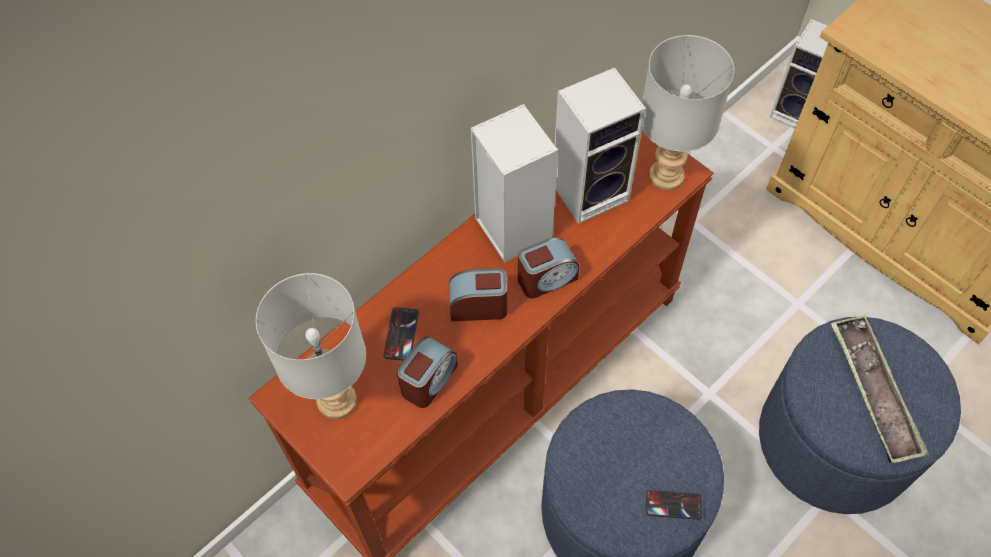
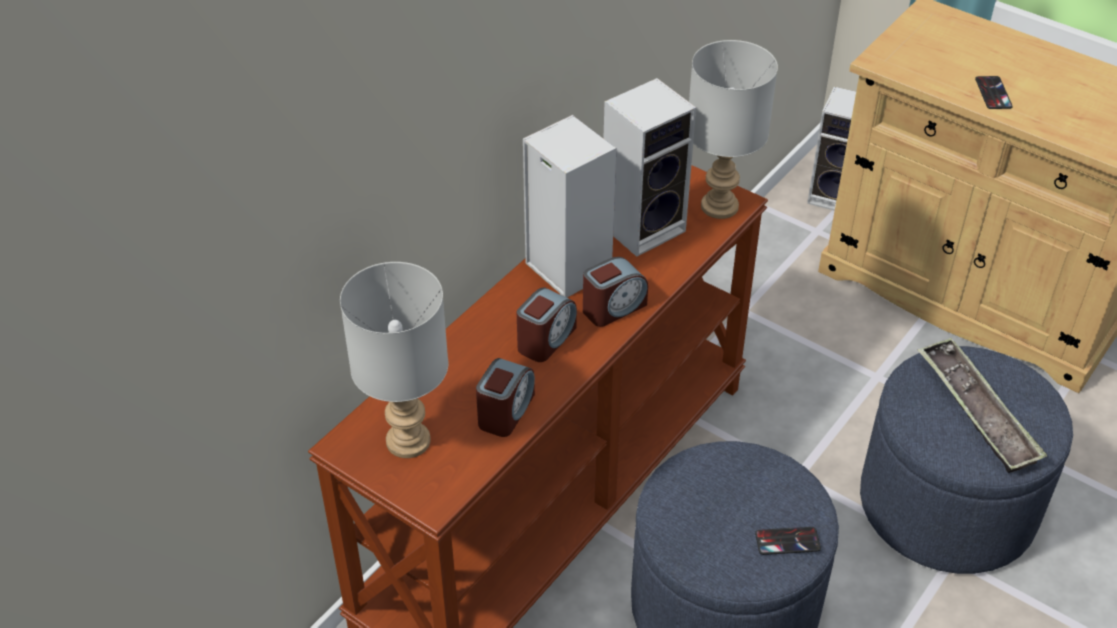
camera: 10 degrees left, 15 degrees down
phone [383,307,419,361] -> phone moved to [975,76,1013,109]
alarm clock [449,268,507,321] -> alarm clock turned 135 degrees clockwise [517,288,577,362]

